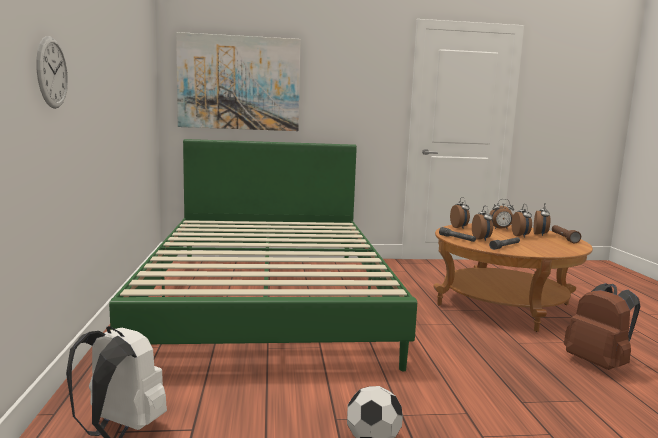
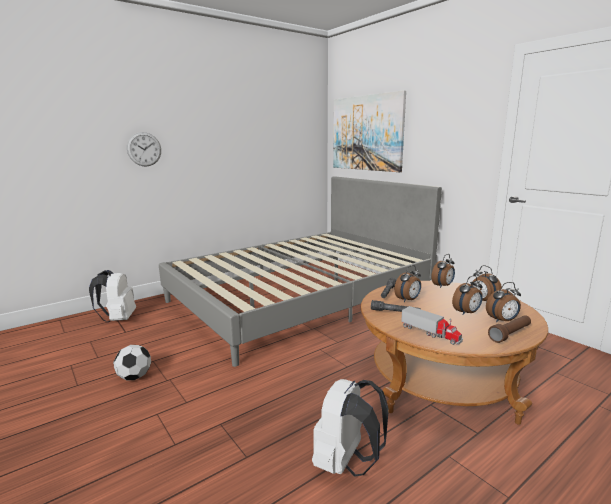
camera: 60 degrees right, 5 degrees up
green bed [109,139,417,372] -> grey bed [159,176,442,367]
brown backpack [564,283,641,370] -> white backpack [312,379,389,477]
none -> toy truck [401,306,463,345]

